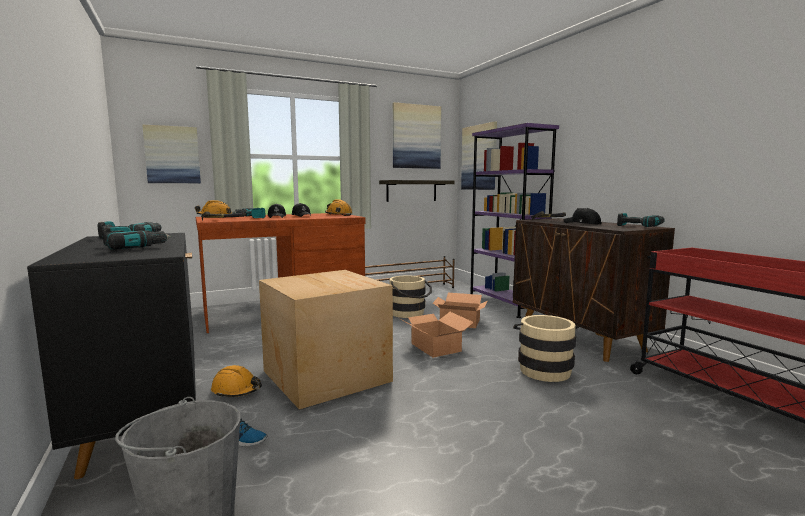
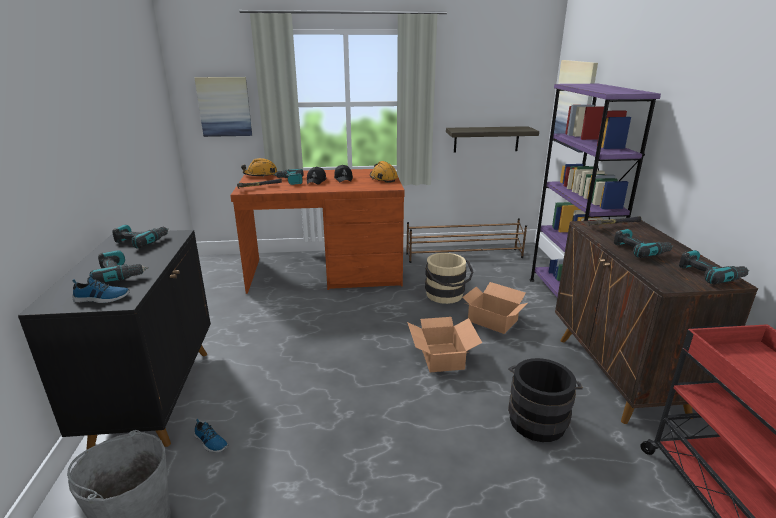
camera: 20 degrees right, 15 degrees up
orange hard hat [211,365,262,398] -> none
cardboard box [259,270,393,409] -> none
picture [393,102,441,169] -> none
beige bucket [513,315,579,382] -> black bucket [508,358,583,442]
black cap [564,208,602,224] -> power drill [614,229,673,258]
none -> shoe [72,274,130,303]

